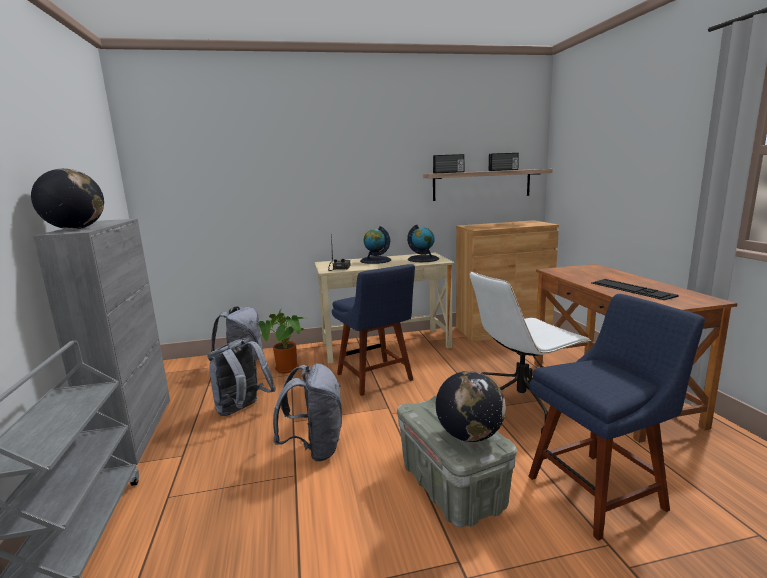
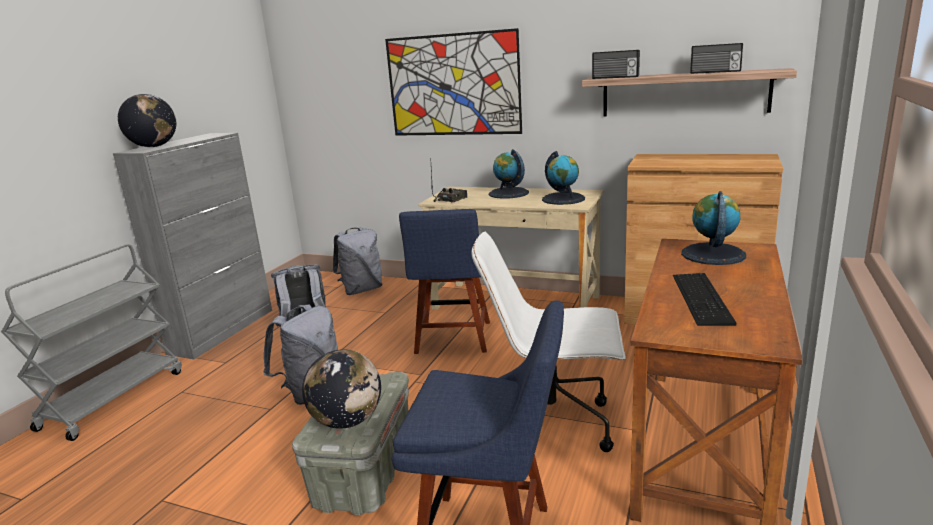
camera: 35 degrees right, 5 degrees up
potted plant [258,308,304,374] -> none
none -> picture [385,28,522,136]
none -> globe [681,191,746,265]

